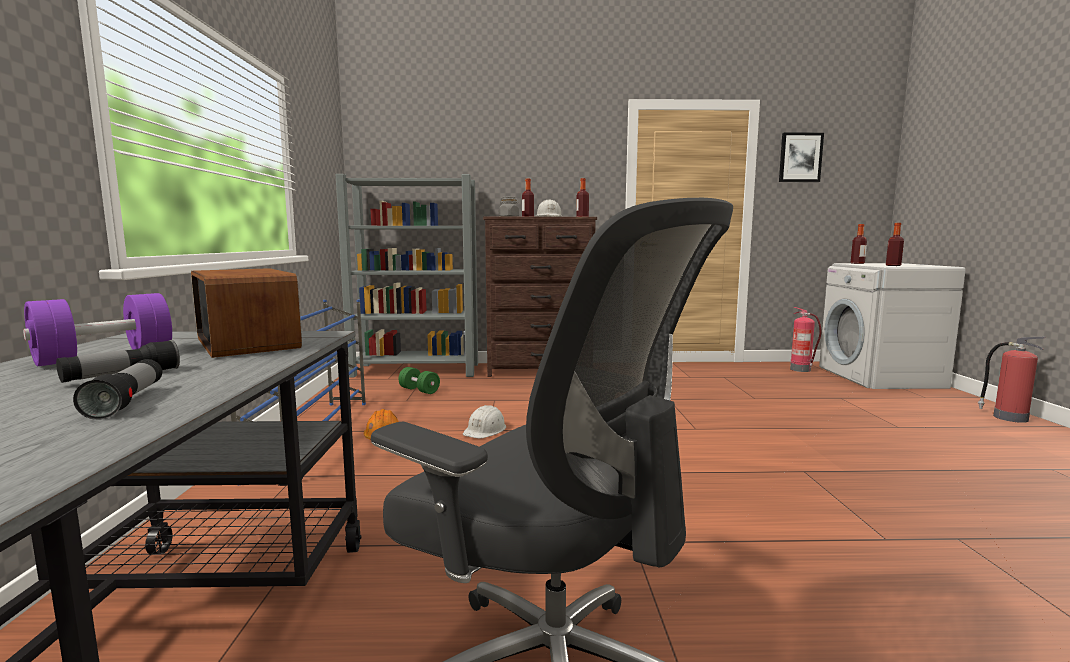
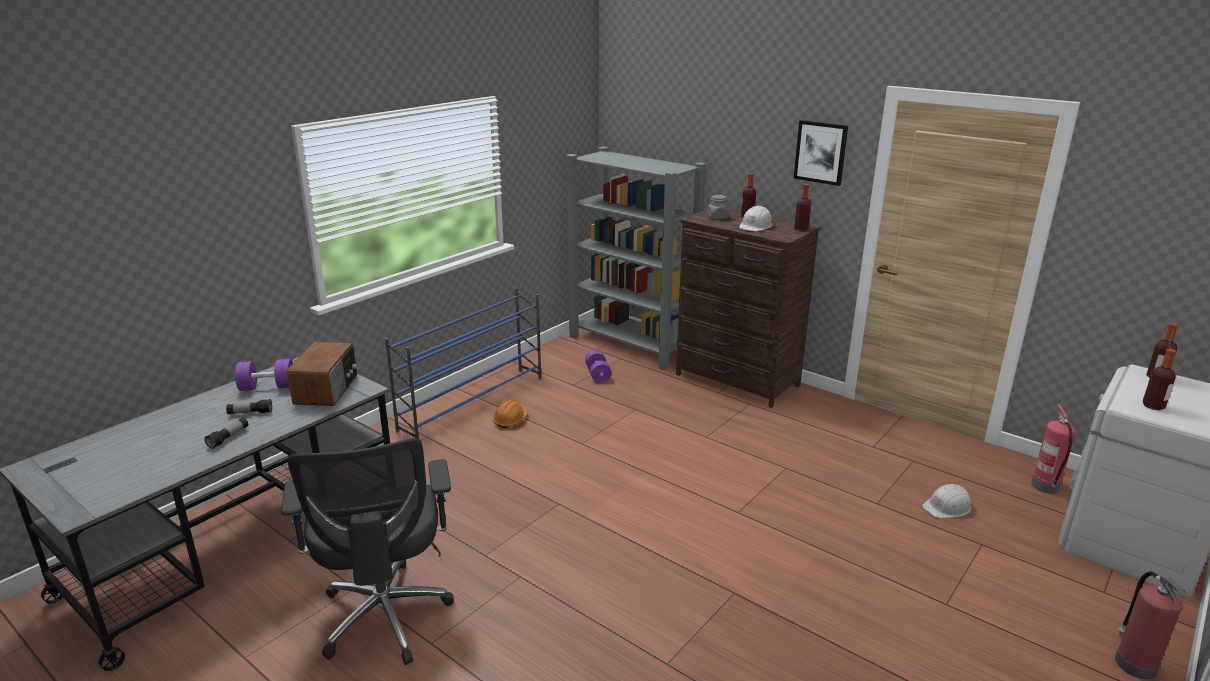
camera: 40 degrees right, 15 degrees up
green dumbbell [398,367,440,394] -> purple dumbbell [585,350,612,383]
white hard hat [463,405,506,439] -> white hard hat moved to [922,484,971,518]
picture [779,133,824,182] -> picture moved to [794,120,848,186]

